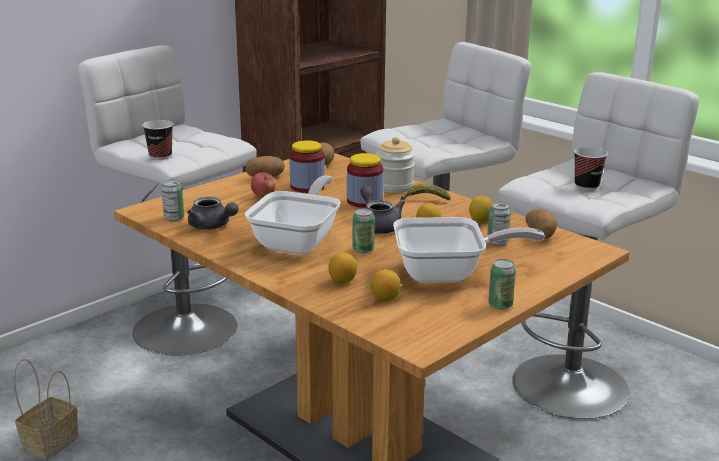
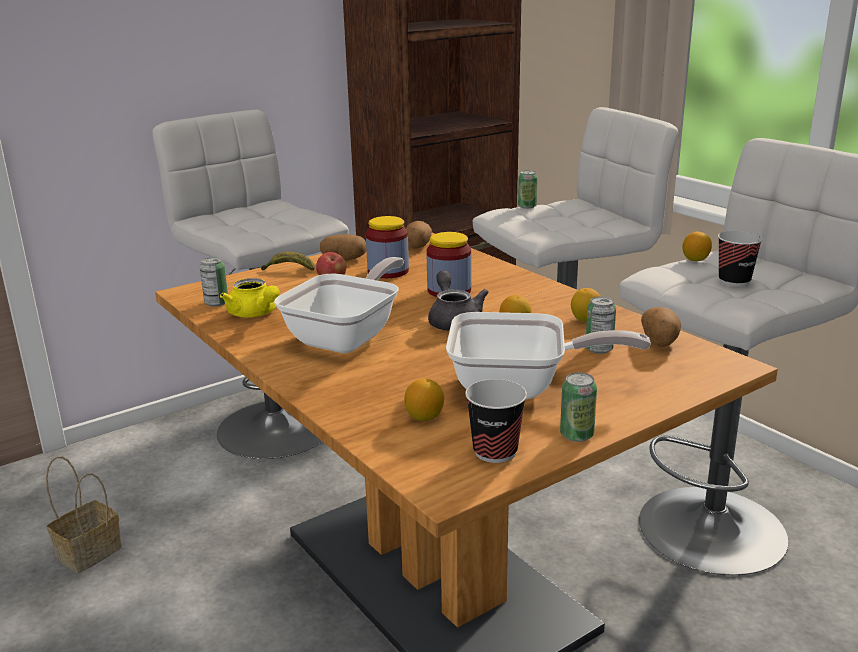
camera: 10 degrees right, 0 degrees up
cup [142,120,173,160] -> cup moved to [465,379,527,463]
grey teapot [187,197,239,230] -> yellow teapot [220,278,280,317]
lemon [328,252,357,283] -> lemon moved to [682,232,712,261]
can [353,208,375,253] -> can moved to [518,170,538,209]
jar [376,137,415,193] -> none
banana [401,184,450,200] -> banana moved to [261,252,315,271]

